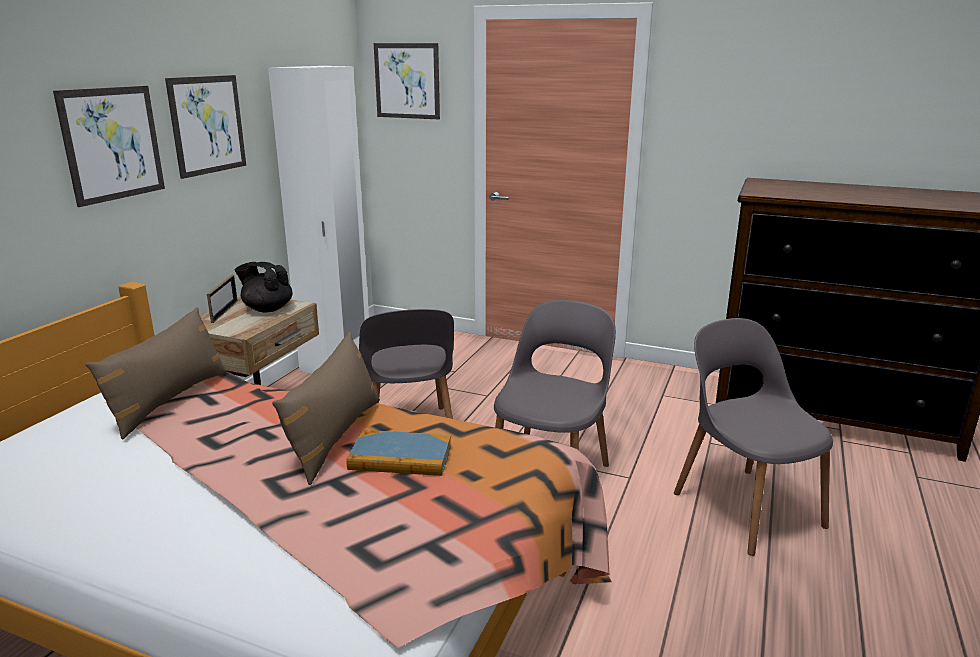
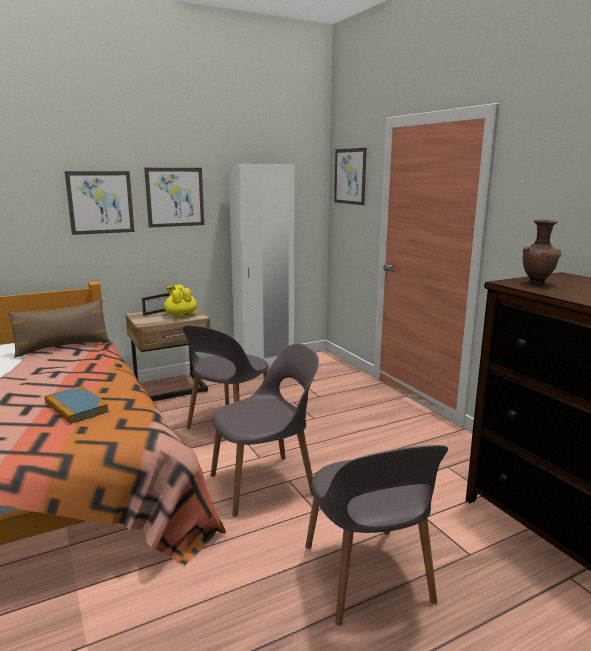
camera: 40 degrees right, 5 degrees down
black teapot [235,262,292,312] -> yellow teapot [164,284,197,317]
brown pillow [272,332,380,485] -> none
grey chair [674,318,833,556] -> grey chair turned 150 degrees clockwise [305,445,448,625]
none -> brown vase [523,220,561,285]

